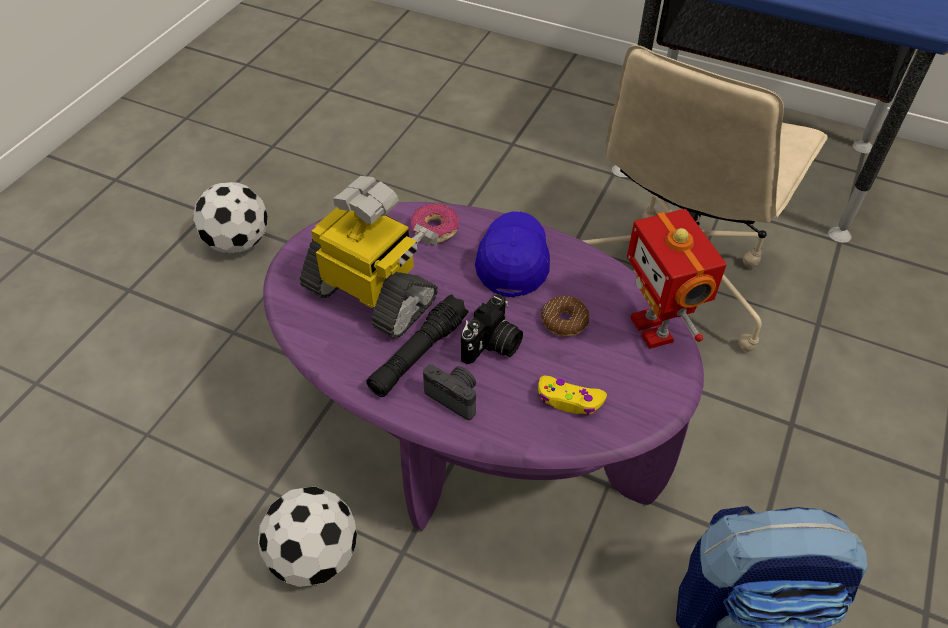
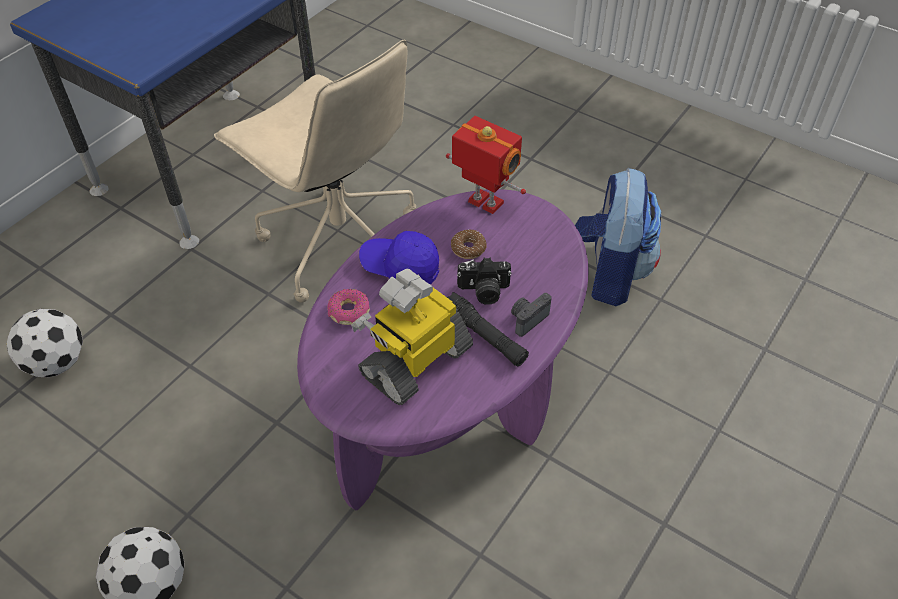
camera: 80 degrees left, 0 degrees up
football [258,487,357,587] -> football moved to [7,309,83,377]
camera [461,294,523,365] -> camera turned 135 degrees clockwise [457,257,512,305]
yellow game controller [538,376,607,414] -> none
toy robot [627,209,727,349] -> toy robot turned 135 degrees counterclockwise [446,116,526,214]

